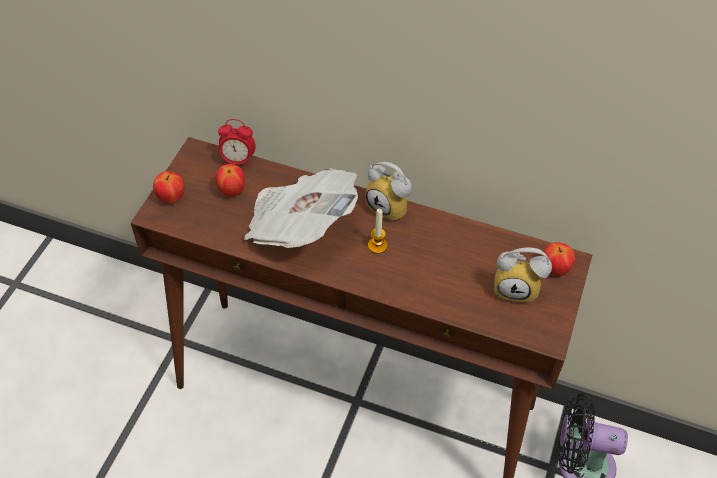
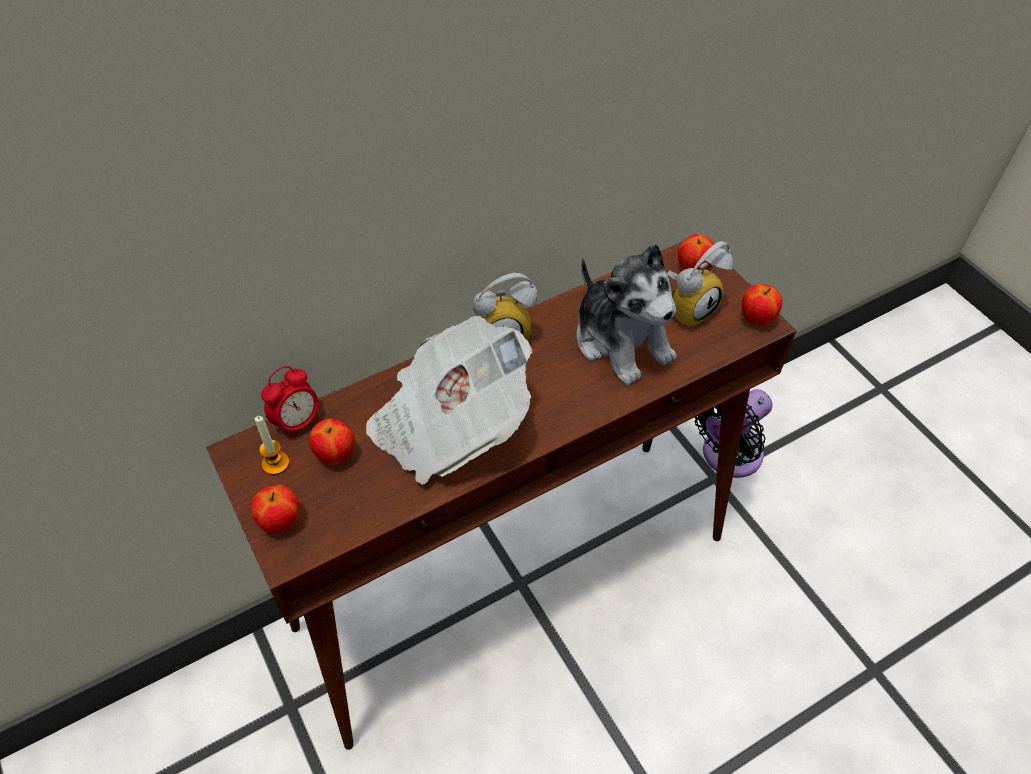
camera: 50 degrees left, 0 degrees up
candle [368,209,387,254] -> candle moved to [255,416,289,475]
none -> plush toy [576,243,677,385]
none -> apple [742,284,783,326]

